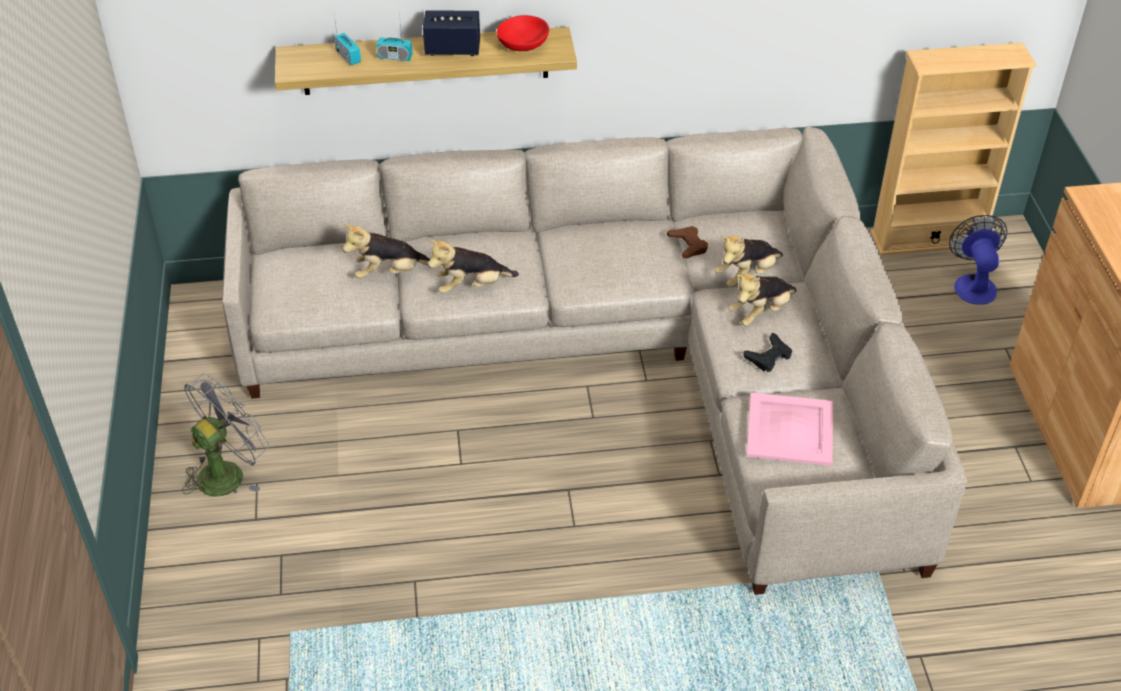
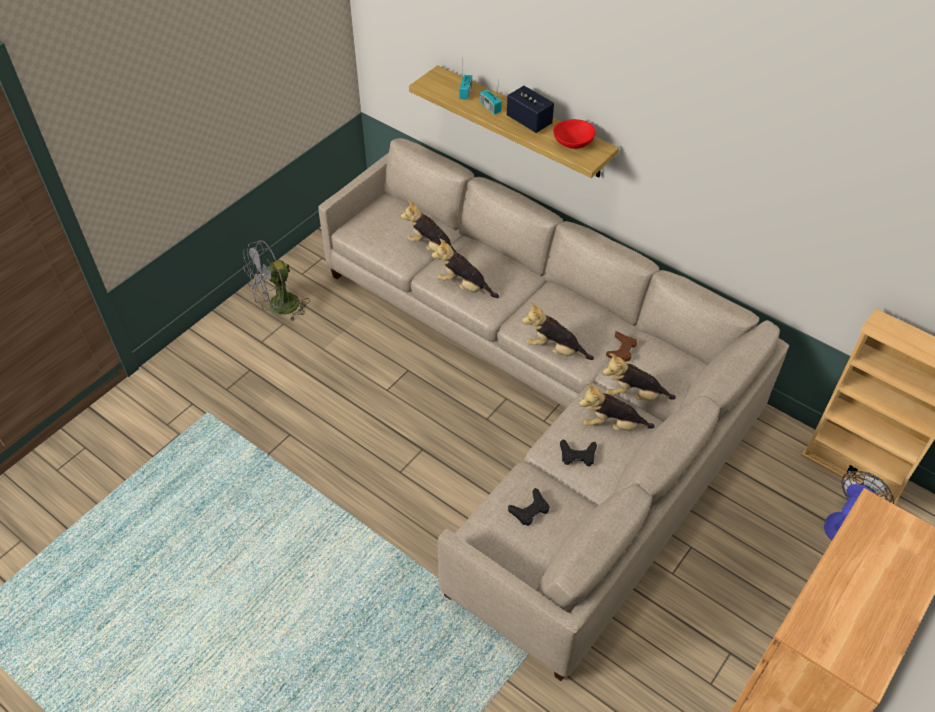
camera: 45 degrees right, 5 degrees up
grey fan [182,374,269,497] -> grey fan turned 150 degrees clockwise [243,240,310,322]
pink tray [747,393,833,466] -> black game controller [508,488,550,526]
none -> plush toy [522,303,594,360]

